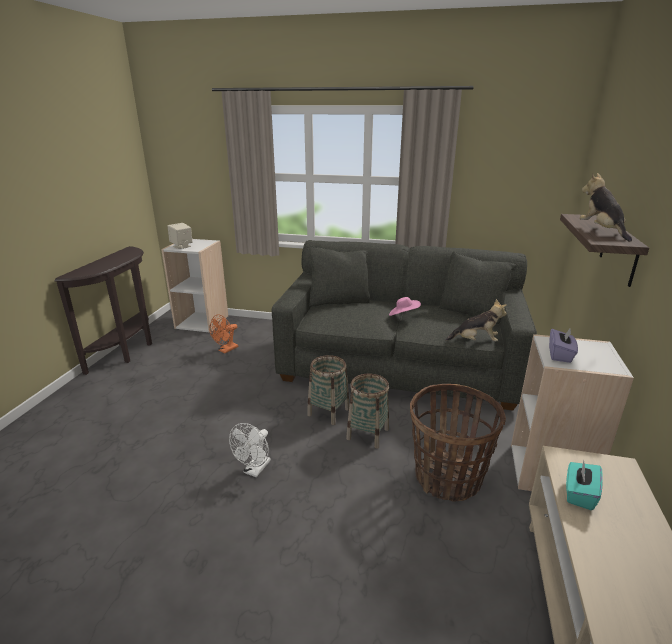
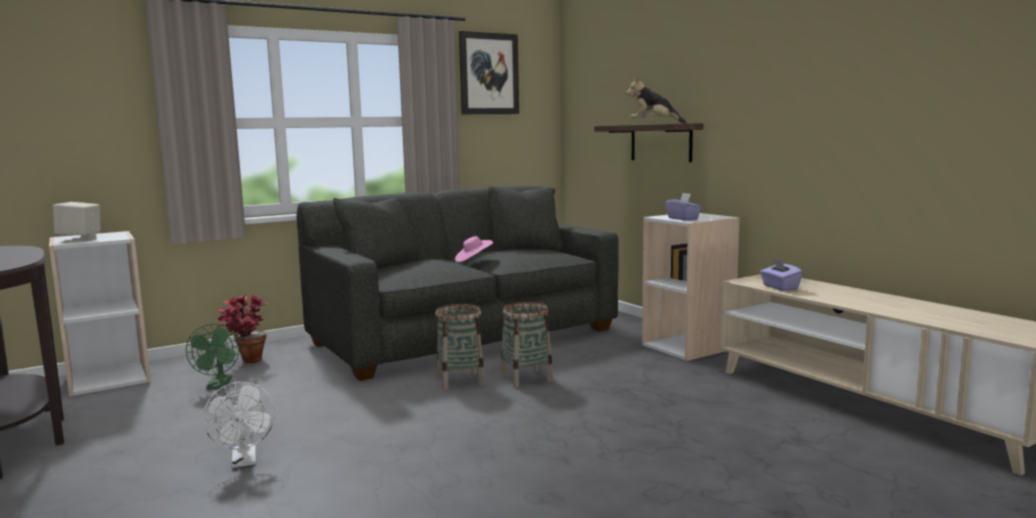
camera: 45 degrees left, 15 degrees down
orange fan [209,315,238,353] -> green fan [186,324,239,389]
white fan [229,423,271,477] -> white fan moved to [203,382,275,468]
basket [410,384,506,501] -> none
plush toy [445,299,507,341] -> none
turquoise tissue box [566,460,603,510] -> purple tissue box [760,258,803,291]
none -> potted plant [218,294,270,363]
none -> picture [459,31,519,115]

